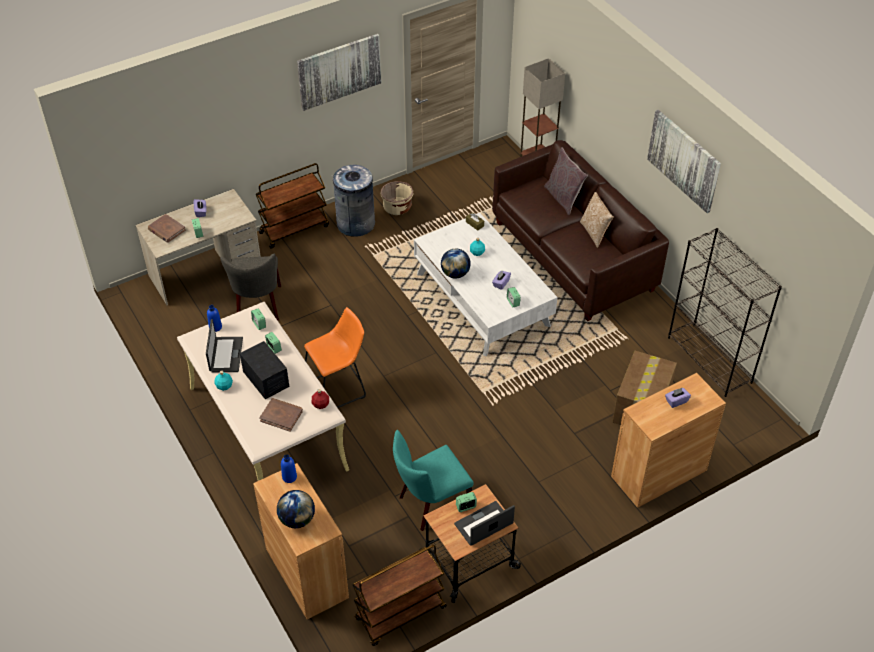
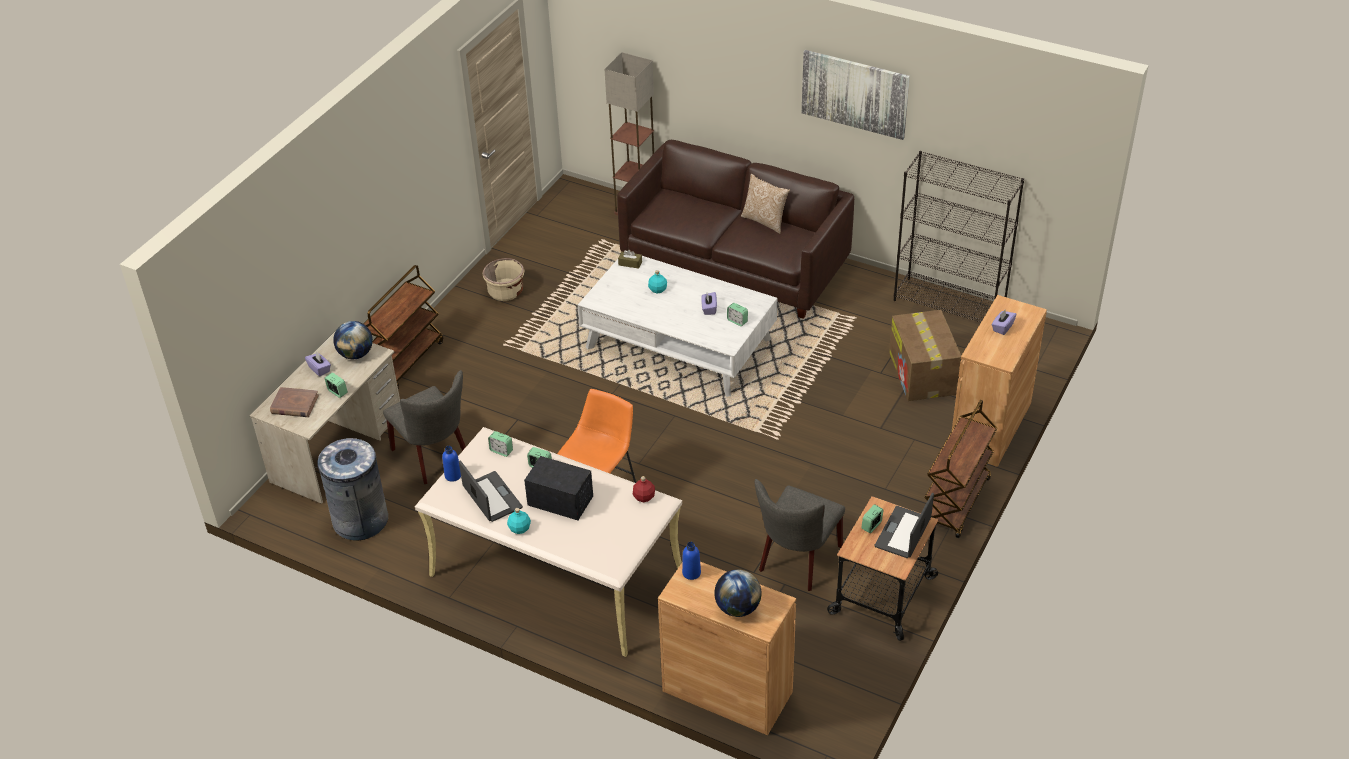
camera: 30 degrees left, 5 degrees down
brown book [259,398,303,432] -> none
picture [297,34,381,111] -> none
grey trash can [333,165,375,237] -> grey trash can moved to [317,438,388,541]
brown cart [353,545,447,646] -> brown cart moved to [925,400,997,538]
turquoise chair [393,430,474,531] -> grey chair [755,479,845,591]
globe [441,249,471,278] -> globe moved to [333,321,373,359]
grey pillow [544,147,588,215] -> none

